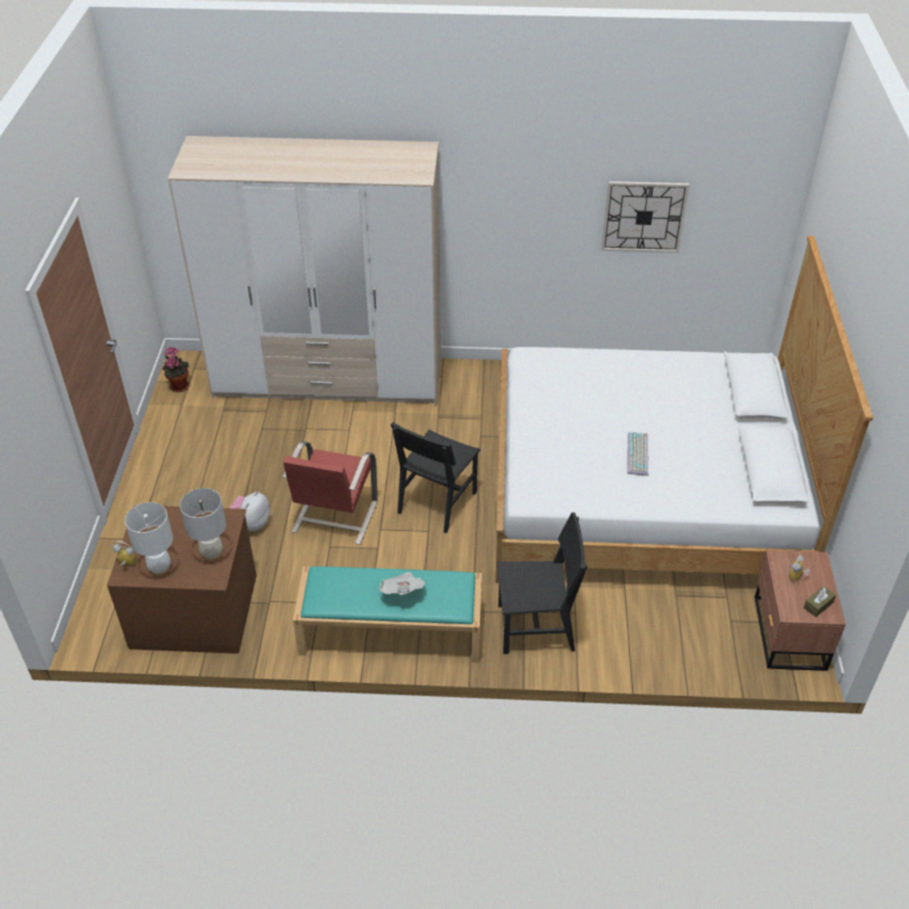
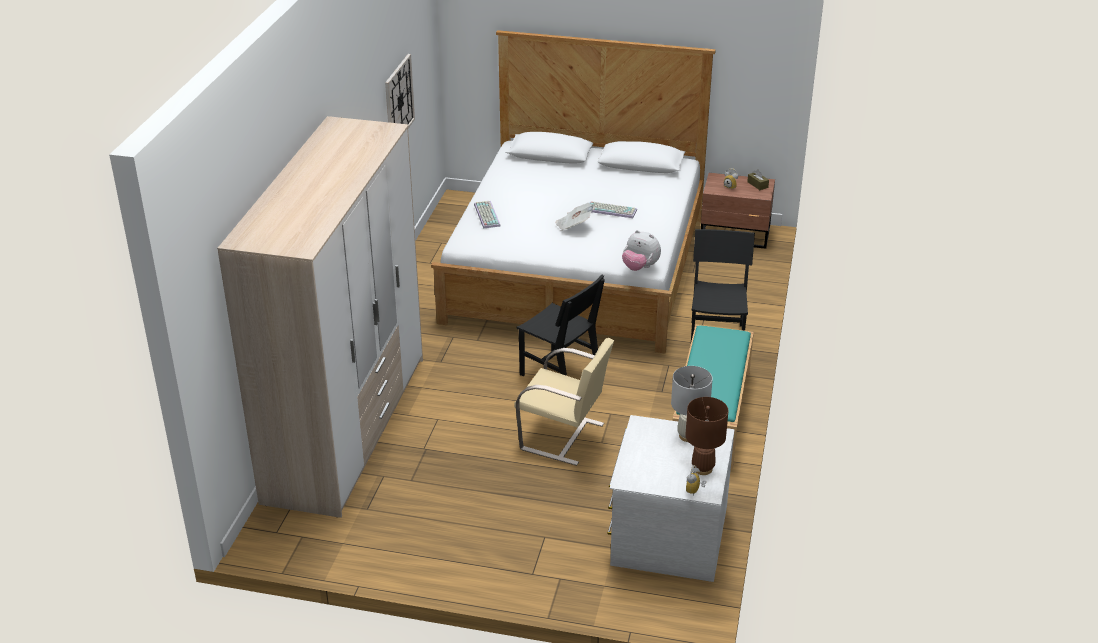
camera: 80 degrees left, 10 degrees down
brown dresser [107,505,257,654] -> white dresser [607,415,735,582]
white table lamp [125,502,173,576] -> brown table lamp [685,397,729,475]
potted plant [163,346,189,392] -> none
plush toy [229,492,270,531] -> plush toy moved to [622,230,661,271]
red chair [282,441,378,545] -> beige chair [514,338,614,466]
newspaper [379,572,426,595] -> newspaper moved to [555,203,595,231]
none -> keyboard [474,201,501,228]

